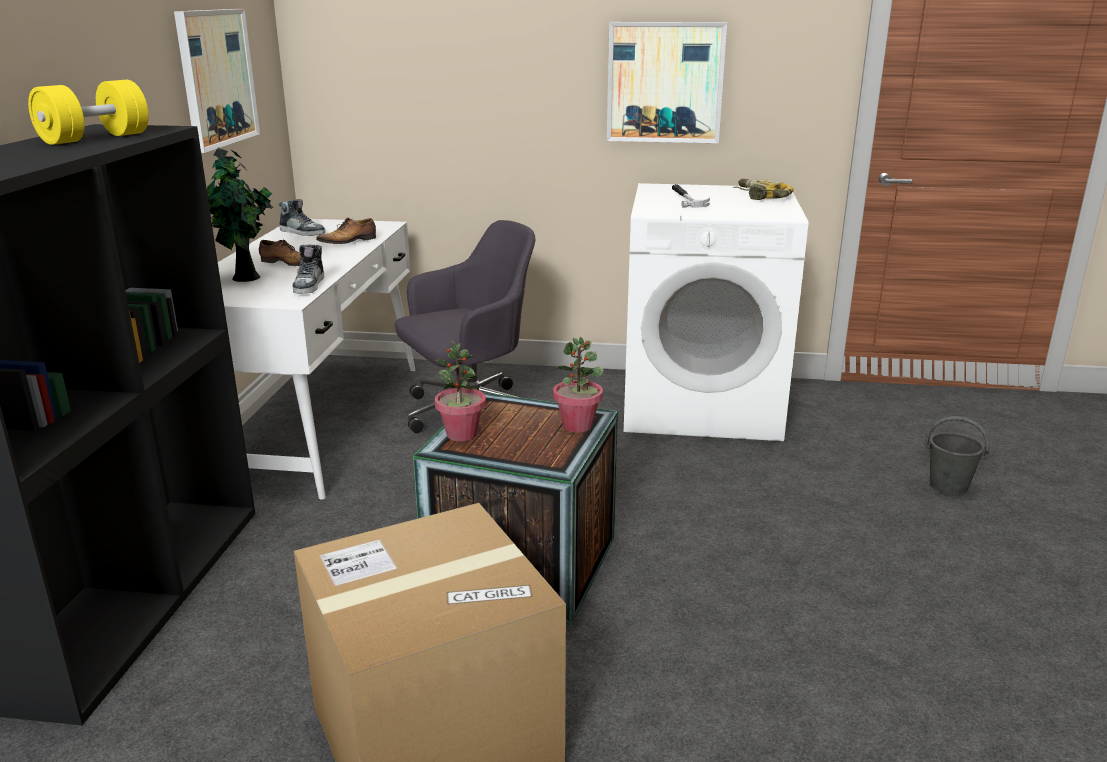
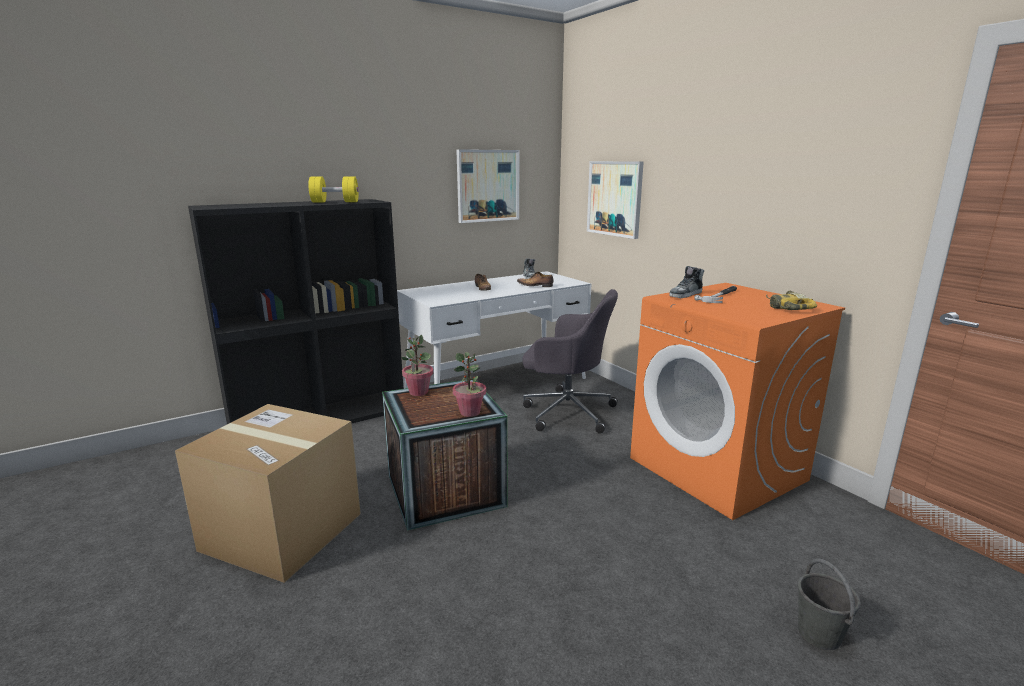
camera: 50 degrees right, 5 degrees down
potted plant [207,148,273,282] -> none
shoe [292,245,324,294] -> shoe moved to [669,266,704,298]
picture [607,22,727,143] -> picture moved to [587,161,644,239]
white washing machine [624,183,809,441] -> orange washing machine [630,283,845,520]

